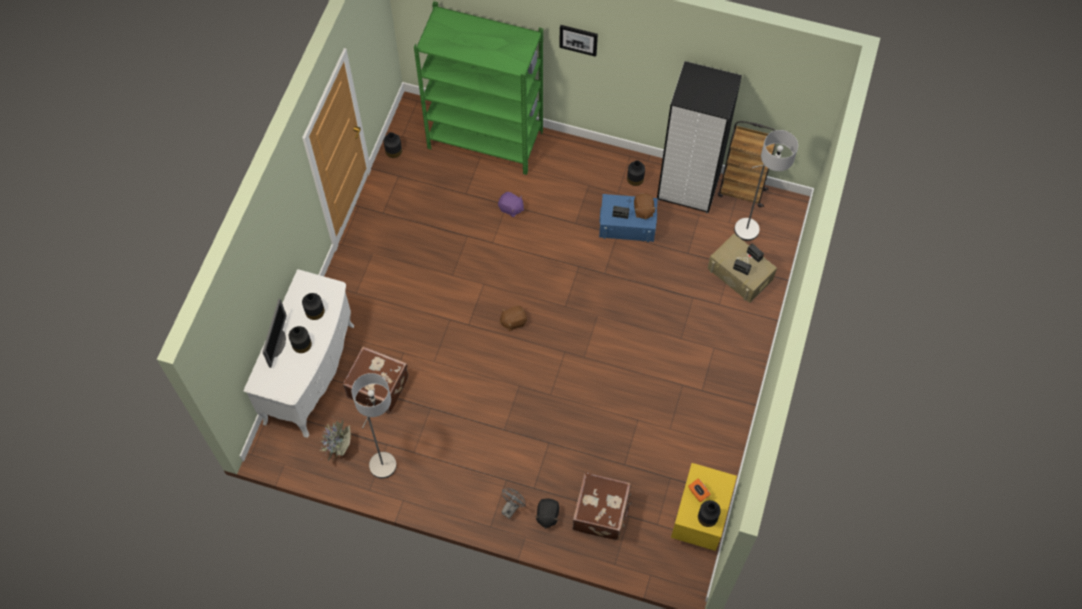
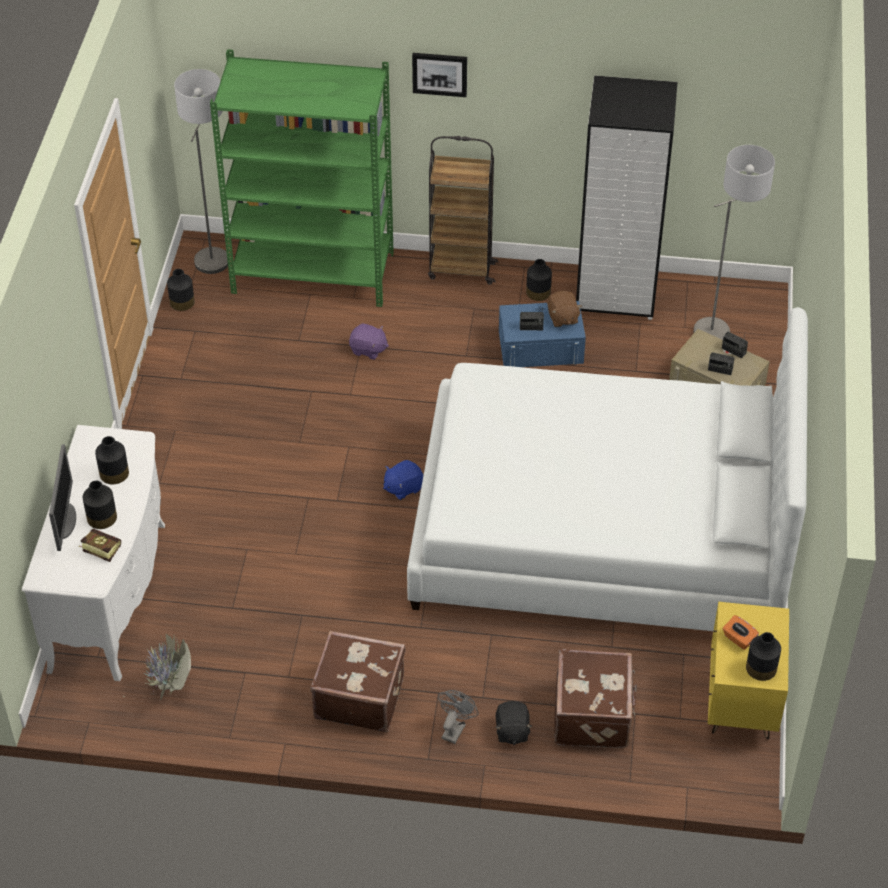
camera: 10 degrees left, 15 degrees down
brown suitcase [343,346,409,414] -> brown suitcase moved to [310,630,405,732]
grey floor lamp [352,373,397,478] -> grey floor lamp moved to [174,69,228,274]
brown plush toy [499,306,527,331] -> blue plush toy [383,460,423,500]
brown cart [718,121,776,207] -> brown cart moved to [428,136,499,285]
none -> book [79,529,121,562]
none -> white bed [407,307,808,631]

